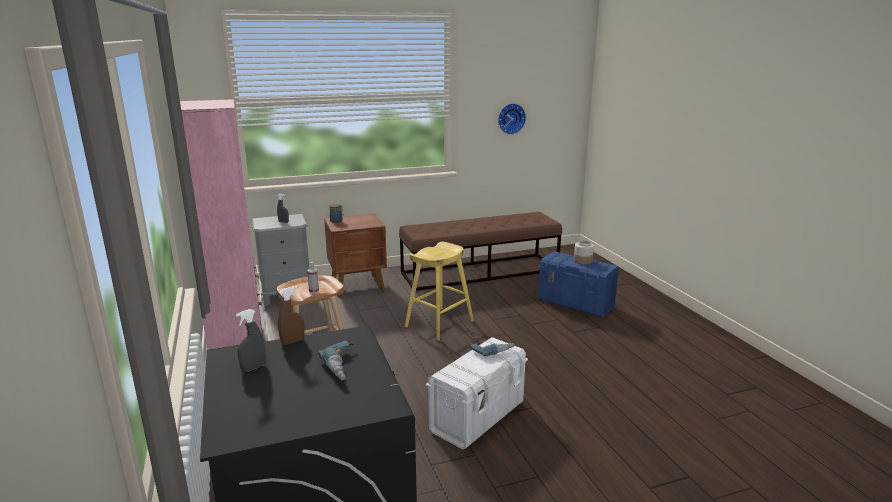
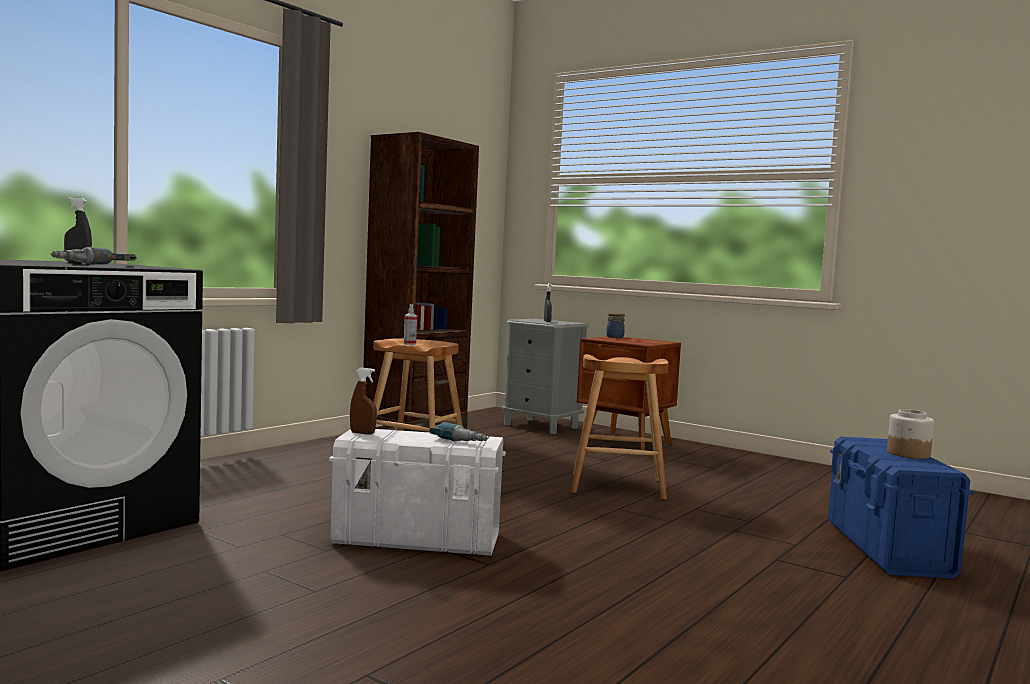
camera: 55 degrees right, 15 degrees down
pink bookcase [180,99,263,351] -> brown bookcase [363,132,479,431]
brown spray bottle [278,286,304,345] -> brown spray bottle moved to [350,368,377,435]
brown bench [399,212,562,291] -> none
yellow stool [405,242,474,341] -> brown stool [570,354,669,500]
wall clock [498,103,526,135] -> none

